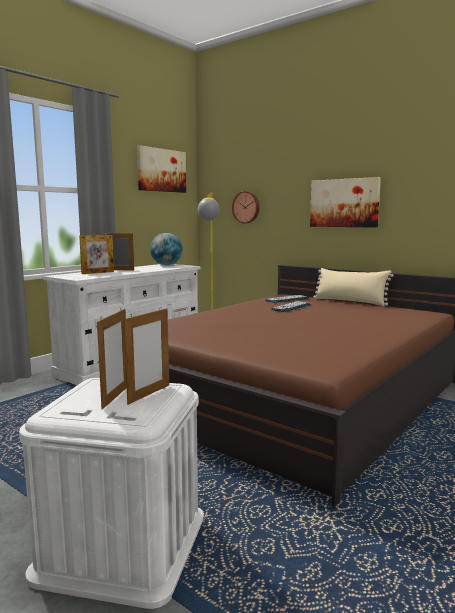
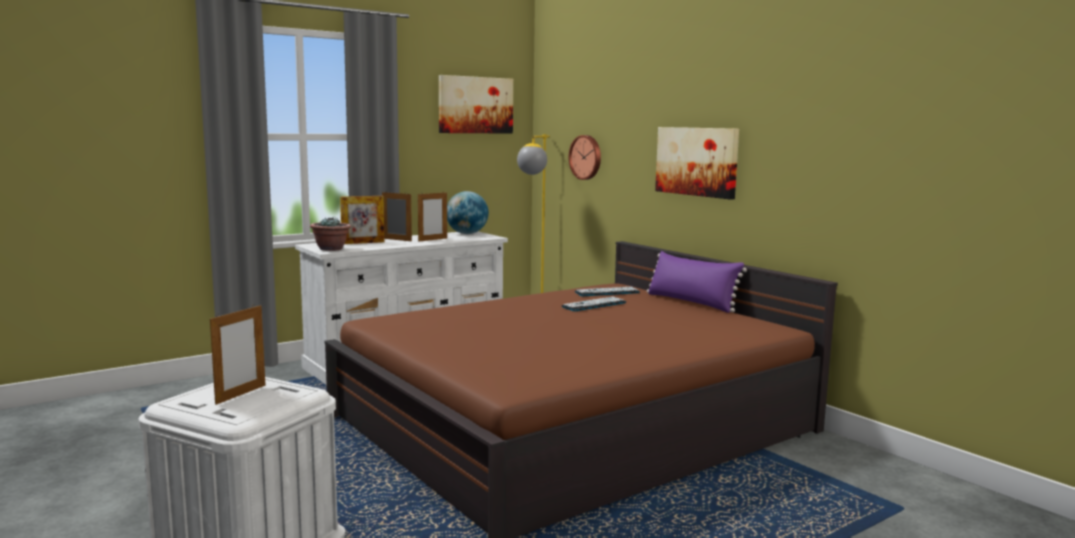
camera: 15 degrees right, 0 degrees up
picture frame [124,307,169,405] -> picture frame moved to [418,192,447,242]
beige pillow [313,268,394,306] -> purple pillow [647,251,747,313]
none -> potted plant [310,217,351,251]

